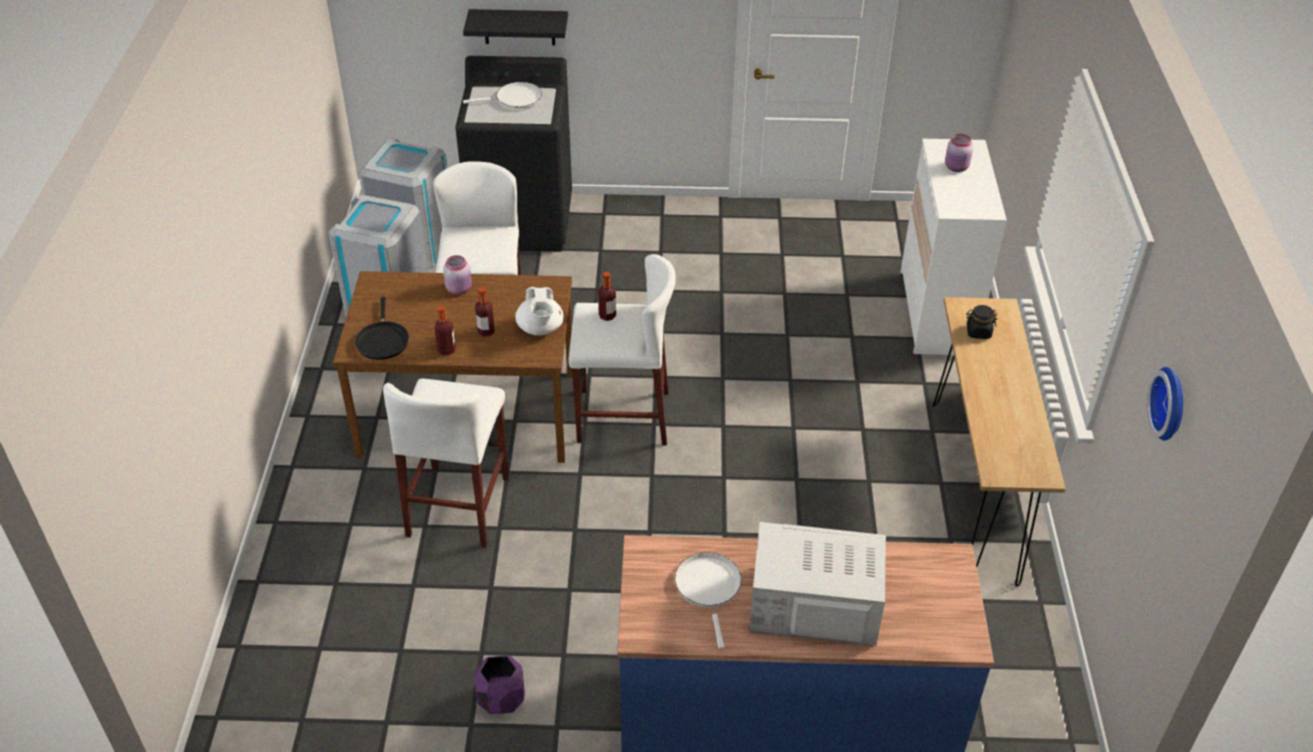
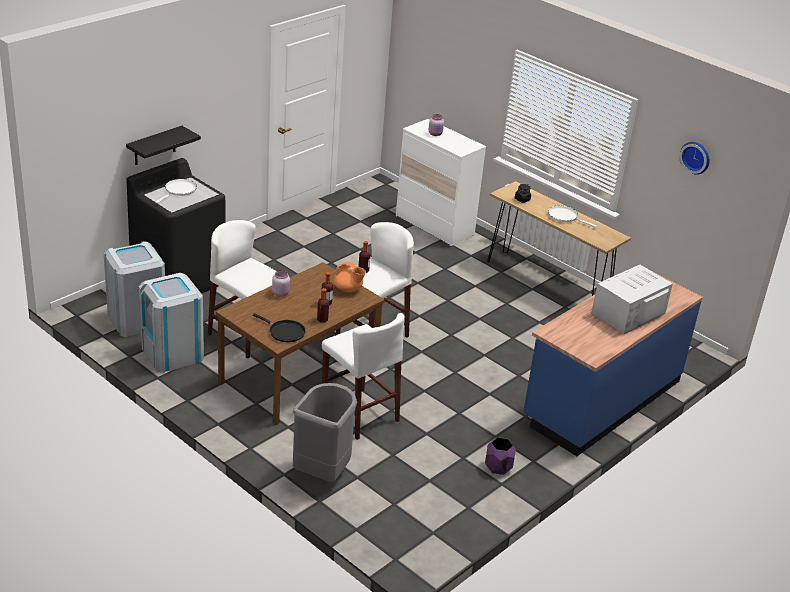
camera: 50 degrees left, 10 degrees down
white teapot [515,287,563,336] -> orange teapot [334,262,366,292]
white frying pan [675,553,741,649] -> white frying pan moved to [548,206,597,227]
none -> grey trash can [293,383,357,482]

